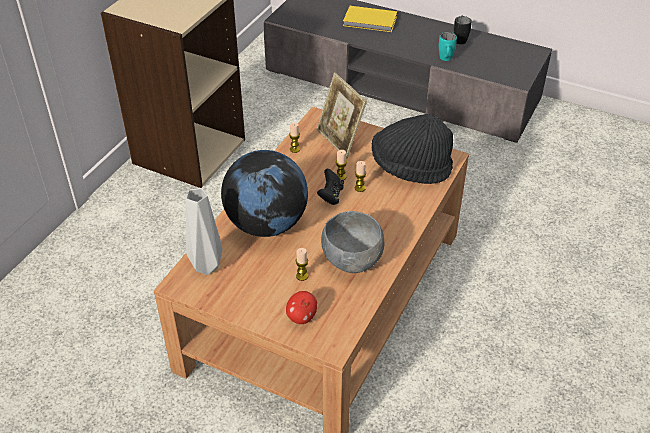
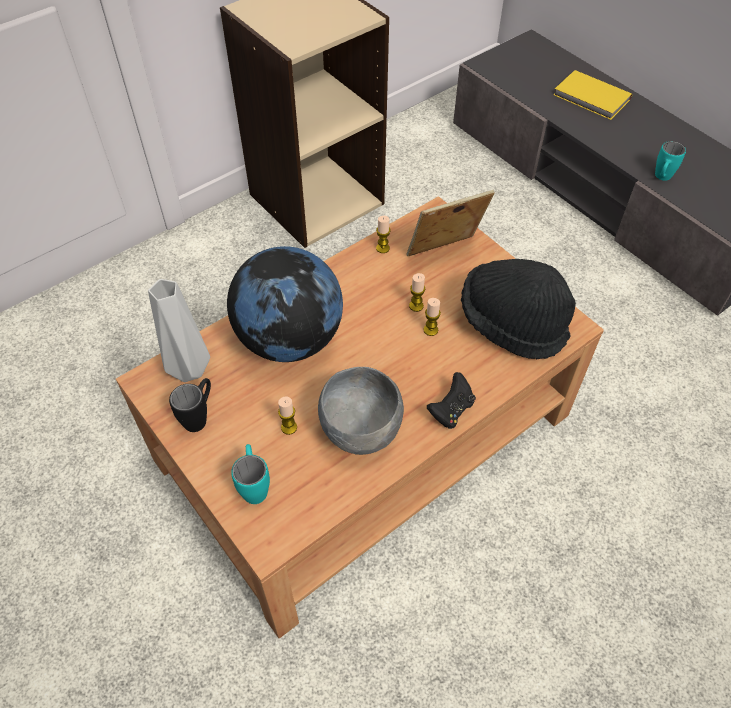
camera: 25 degrees right, 10 degrees up
apple [286,291,317,324] -> turquoise mug [231,444,270,504]
picture frame [317,73,367,159] -> picture frame turned 75 degrees clockwise [406,190,495,256]
black game controller [317,169,344,205] -> black game controller moved to [427,372,476,429]
black mug [454,16,472,44] -> black mug moved to [169,378,211,432]

